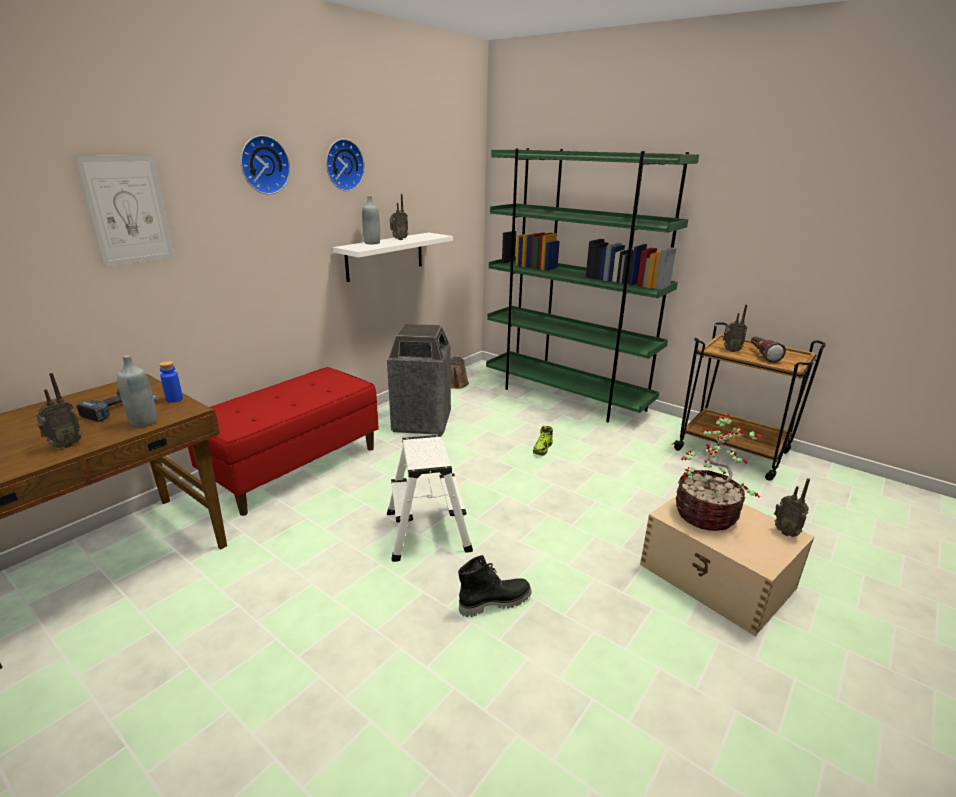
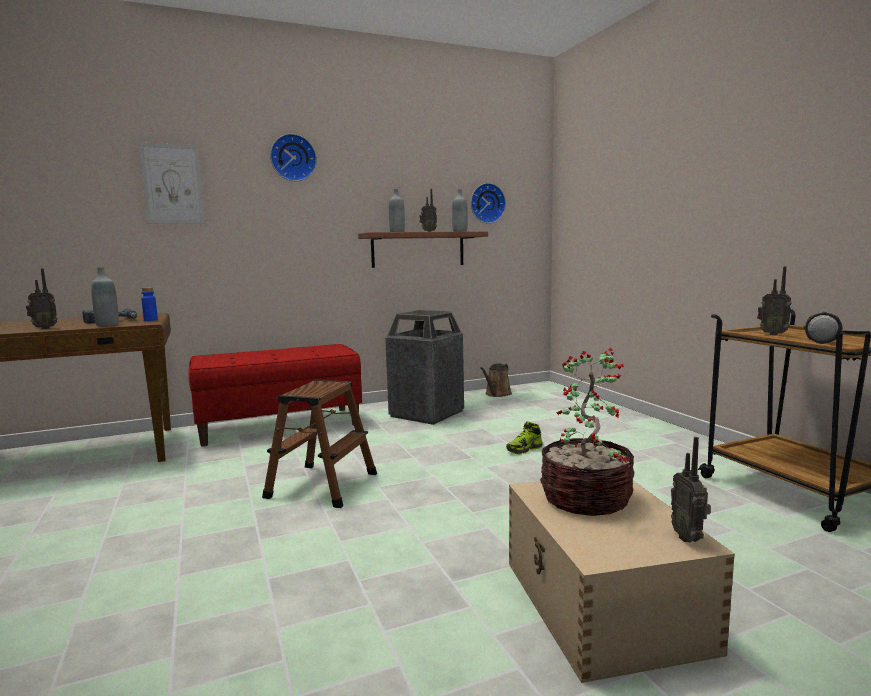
camera: 30 degrees right, 15 degrees down
wall clock [326,139,365,191] -> wall clock moved to [471,183,506,224]
white shelf [333,232,453,282] -> brown shelf [358,231,488,268]
white step ladder [387,435,473,562] -> brown step ladder [262,380,377,508]
black boot [458,555,531,617] -> none
green bookcase [486,148,699,422] -> none
none -> grey bottle [452,189,468,232]

